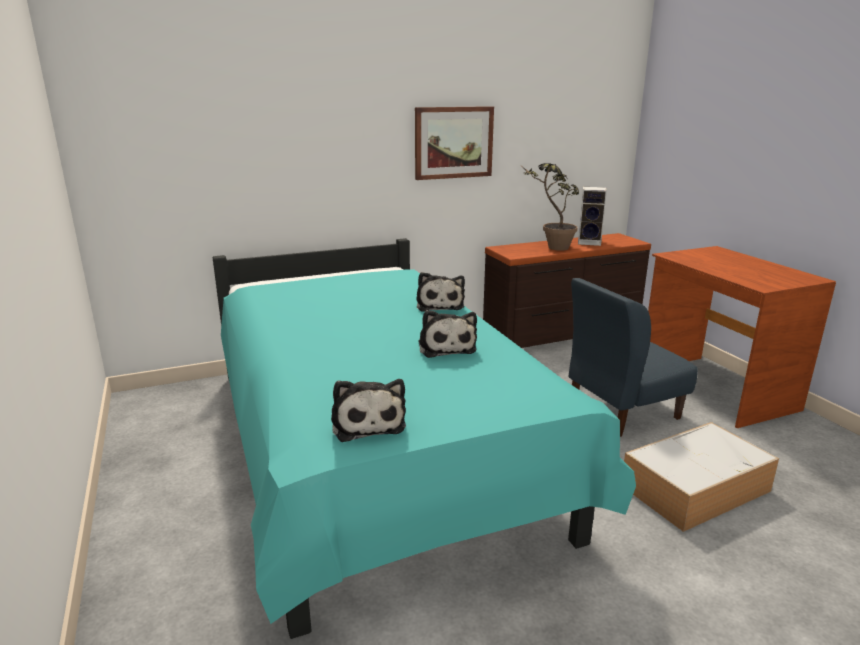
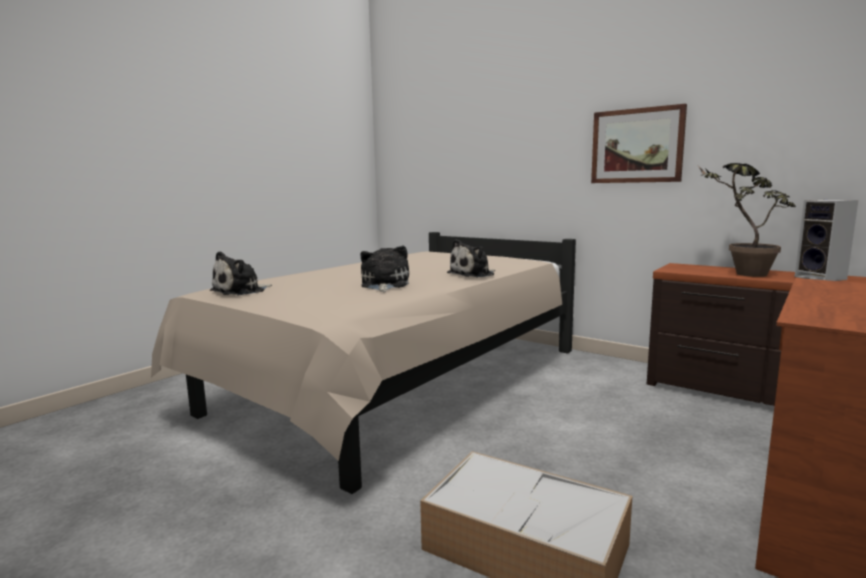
camera: 60 degrees right, 10 degrees down
turquoise bed [212,238,636,639] -> beige bed [151,232,576,494]
plush toy [418,310,477,358] -> plush toy turned 135 degrees clockwise [360,246,409,292]
blue chair [569,278,698,437] -> none

